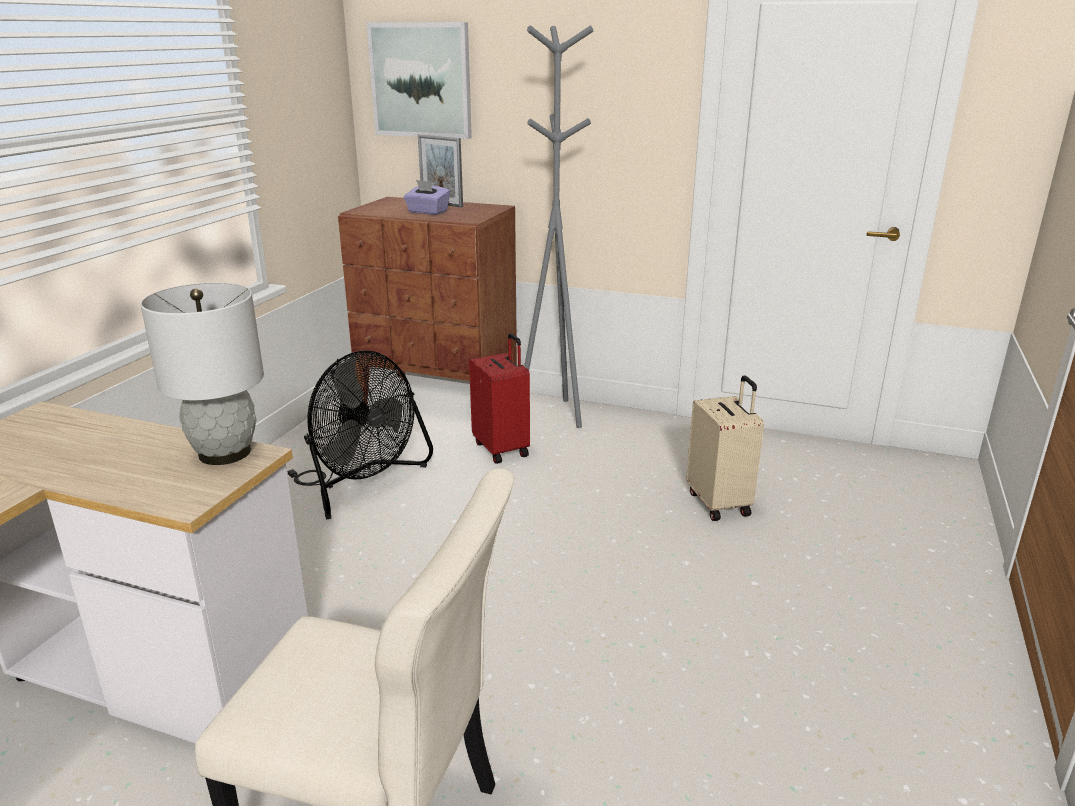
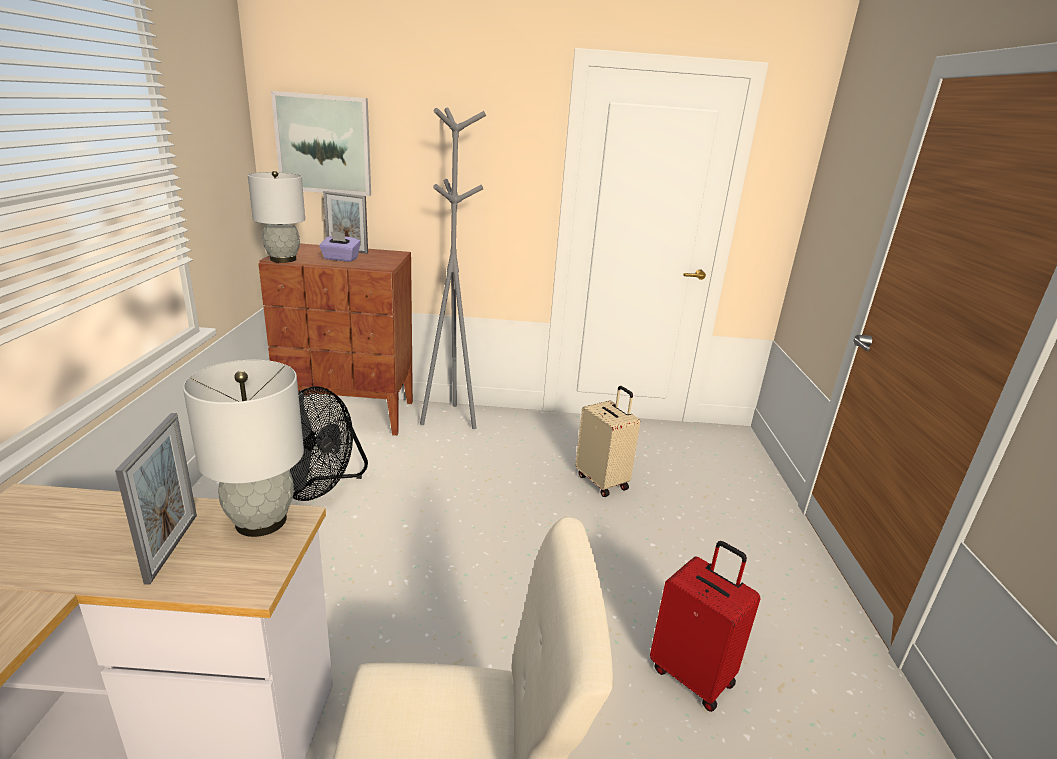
camera: 20 degrees left, 0 degrees up
red suitcase [469,333,530,464] -> red suitcase moved to [650,541,761,712]
none -> picture frame [115,413,197,585]
none -> white table lamp [248,171,305,263]

